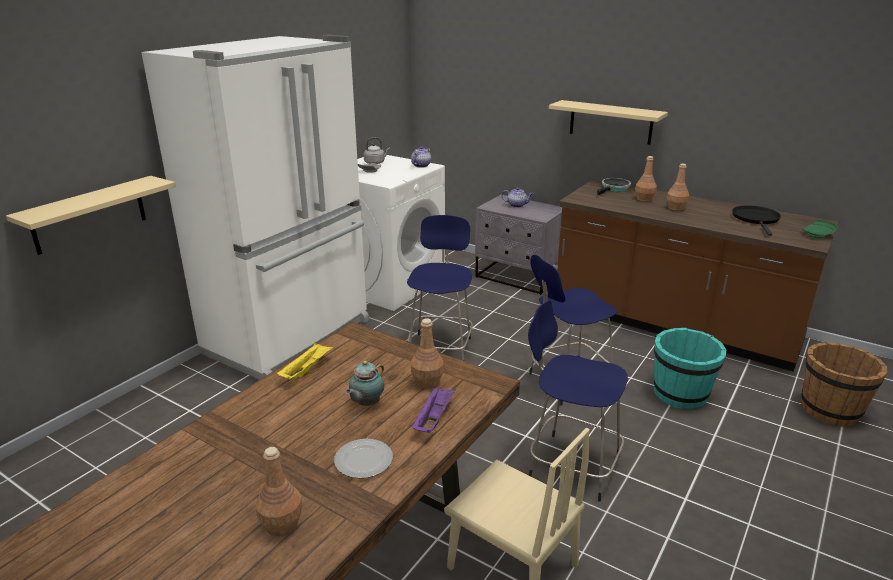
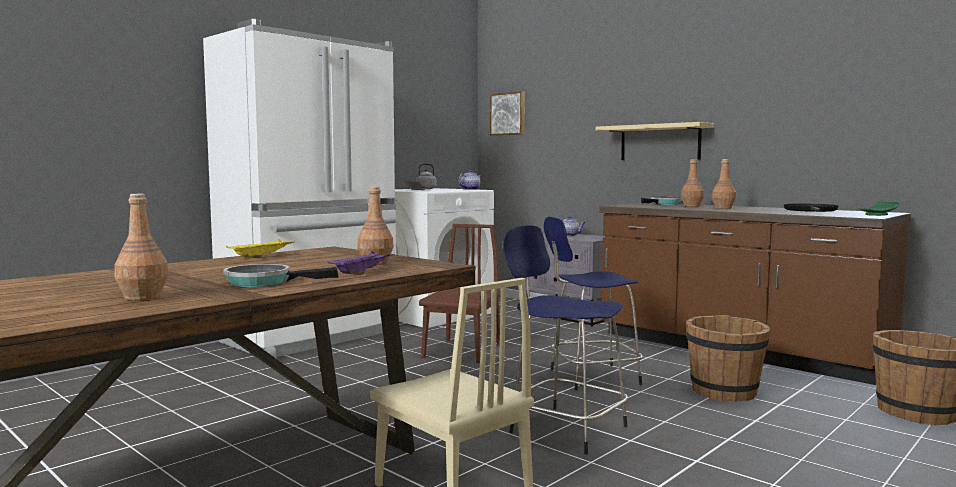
camera: 10 degrees right, 20 degrees down
beige shelf [6,176,176,255] -> none
plate [334,439,393,478] -> frying pan [223,264,339,287]
teapot [345,361,384,406] -> none
blue stool [407,215,473,361] -> brown chair [419,224,501,363]
turquoise bucket [654,328,726,409] -> brown bucket [686,315,771,401]
none -> picture [490,91,525,136]

